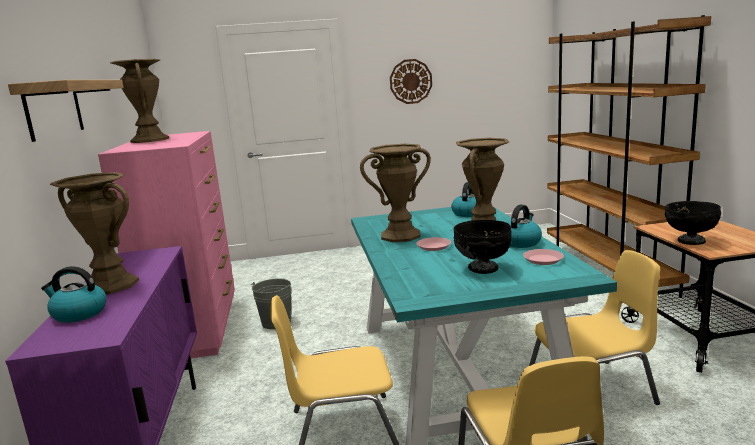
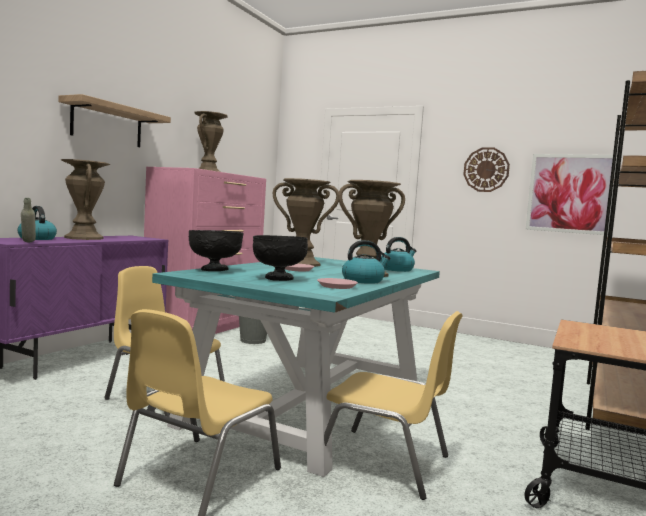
camera: 35 degrees right, 10 degrees down
black bowl [665,201,721,245] -> black bowl moved to [189,230,244,271]
none -> grey bottle [21,198,36,243]
none -> picture [526,154,617,235]

